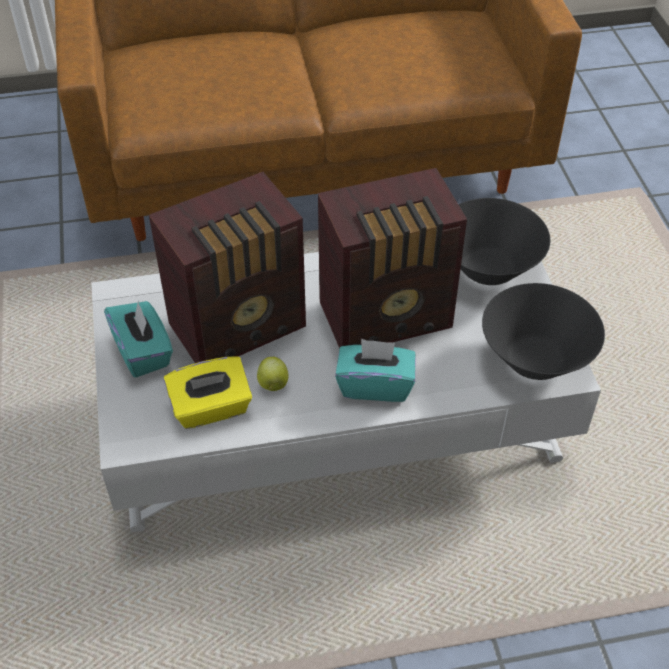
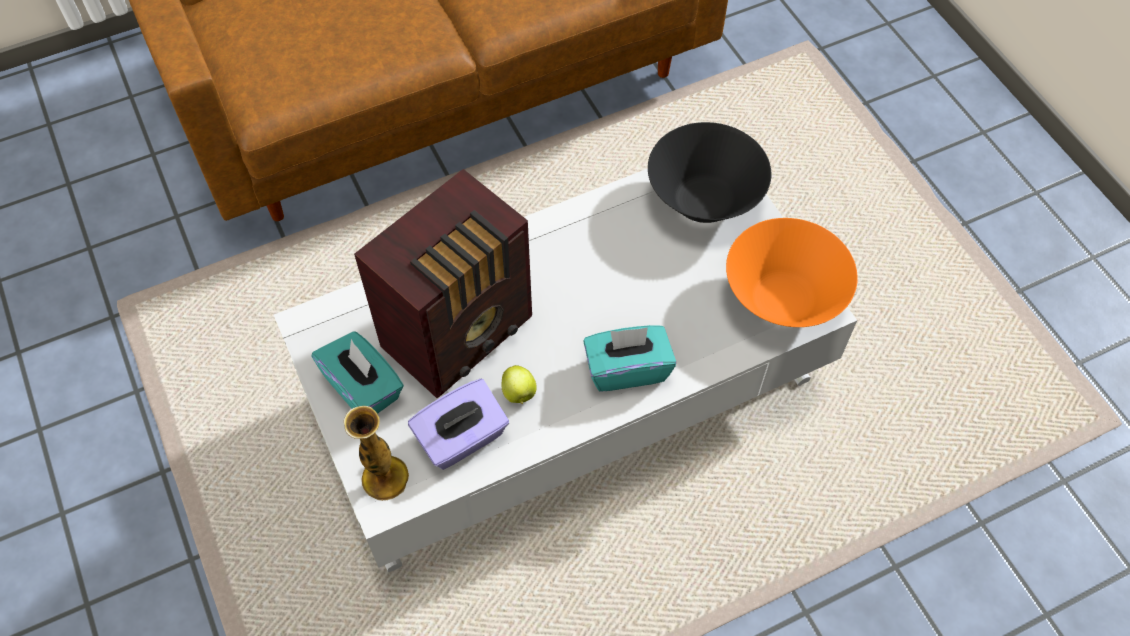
camera: 15 degrees left, 10 degrees up
yellow tissue box [164,357,252,429] -> purple tissue box [408,379,509,470]
radio [318,168,467,348] -> none
black bowl [482,283,605,380] -> orange bowl [726,218,858,327]
none -> vase [344,406,409,501]

